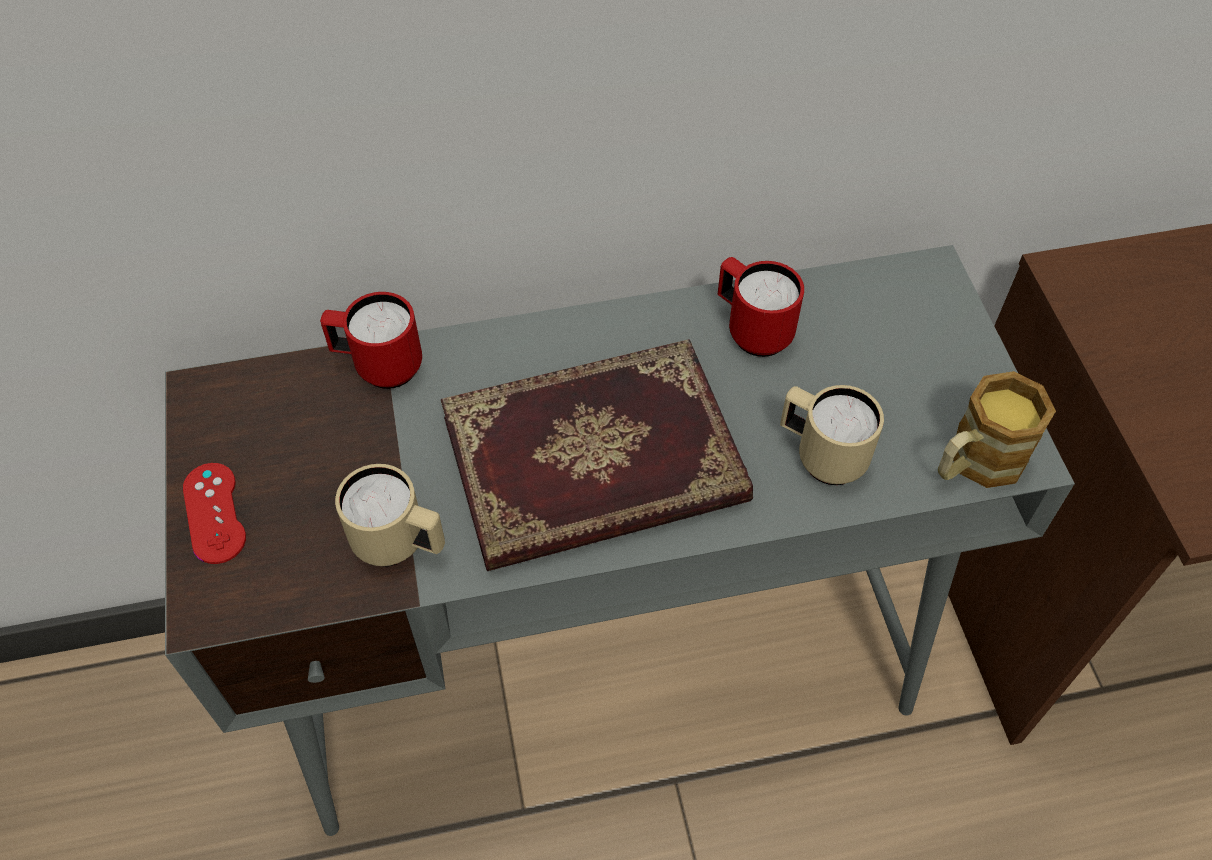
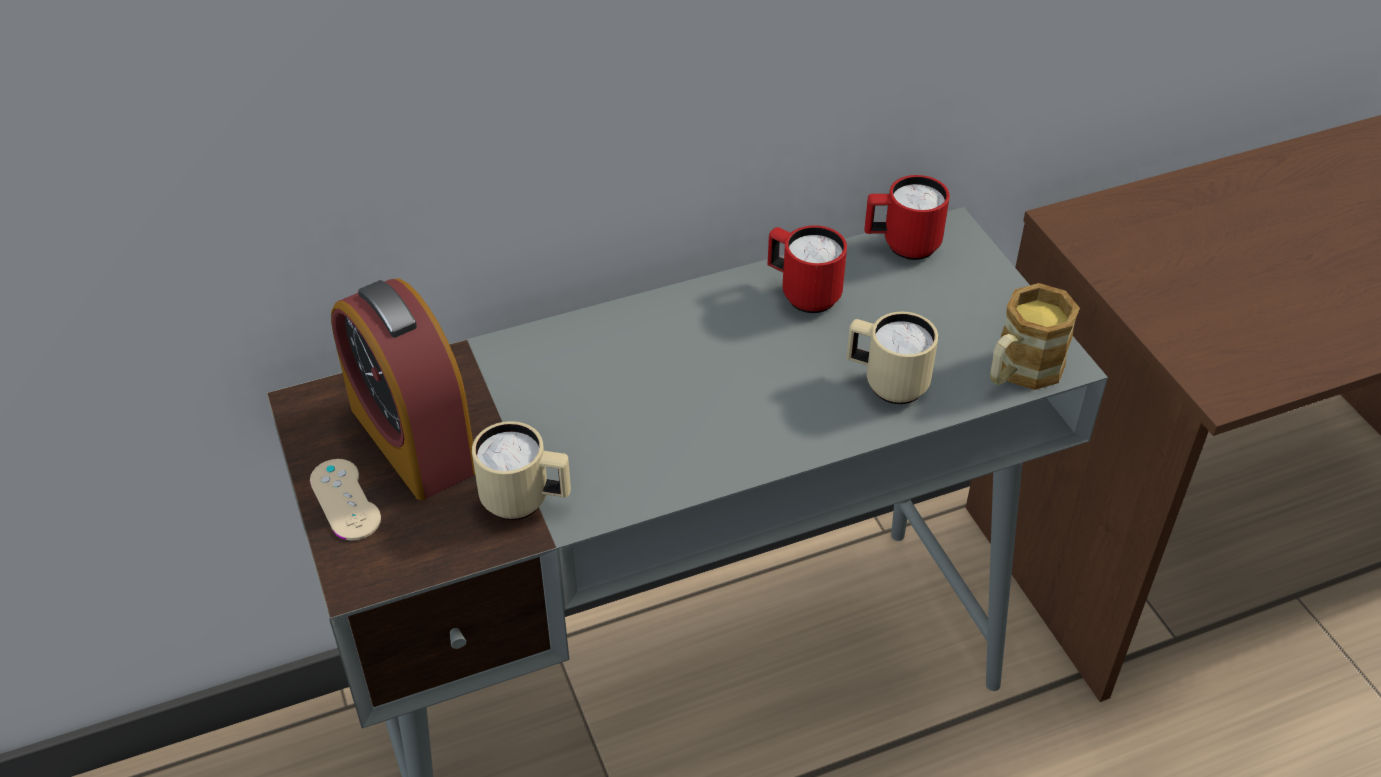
camera: 10 degrees left, 10 degrees down
red game controller [183,463,246,564] -> beige game controller [310,459,381,541]
red mug [320,292,422,389] -> red mug moved to [864,175,950,260]
book [441,339,753,571] -> none
none -> alarm clock [331,278,475,500]

